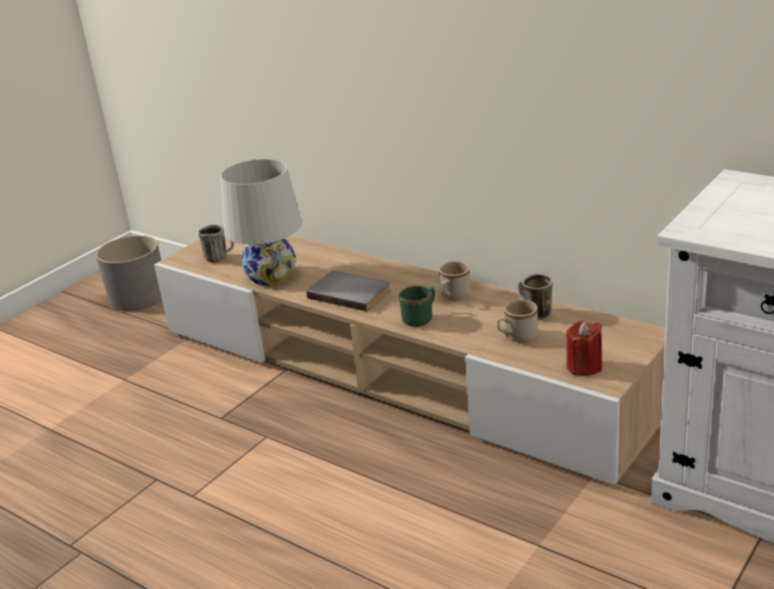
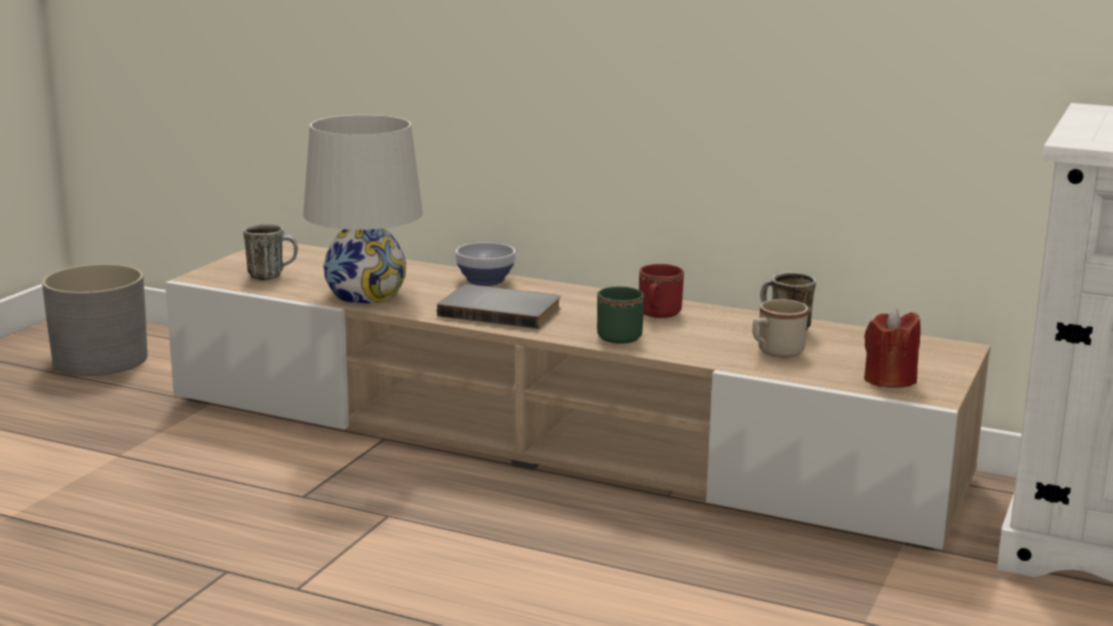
camera: 15 degrees left, 10 degrees down
beige mug [439,261,470,300] -> red mug [639,264,684,318]
none -> bowl [455,242,516,286]

